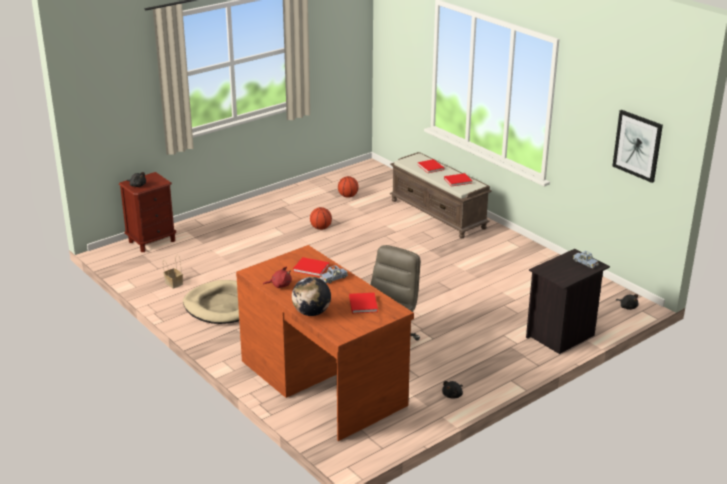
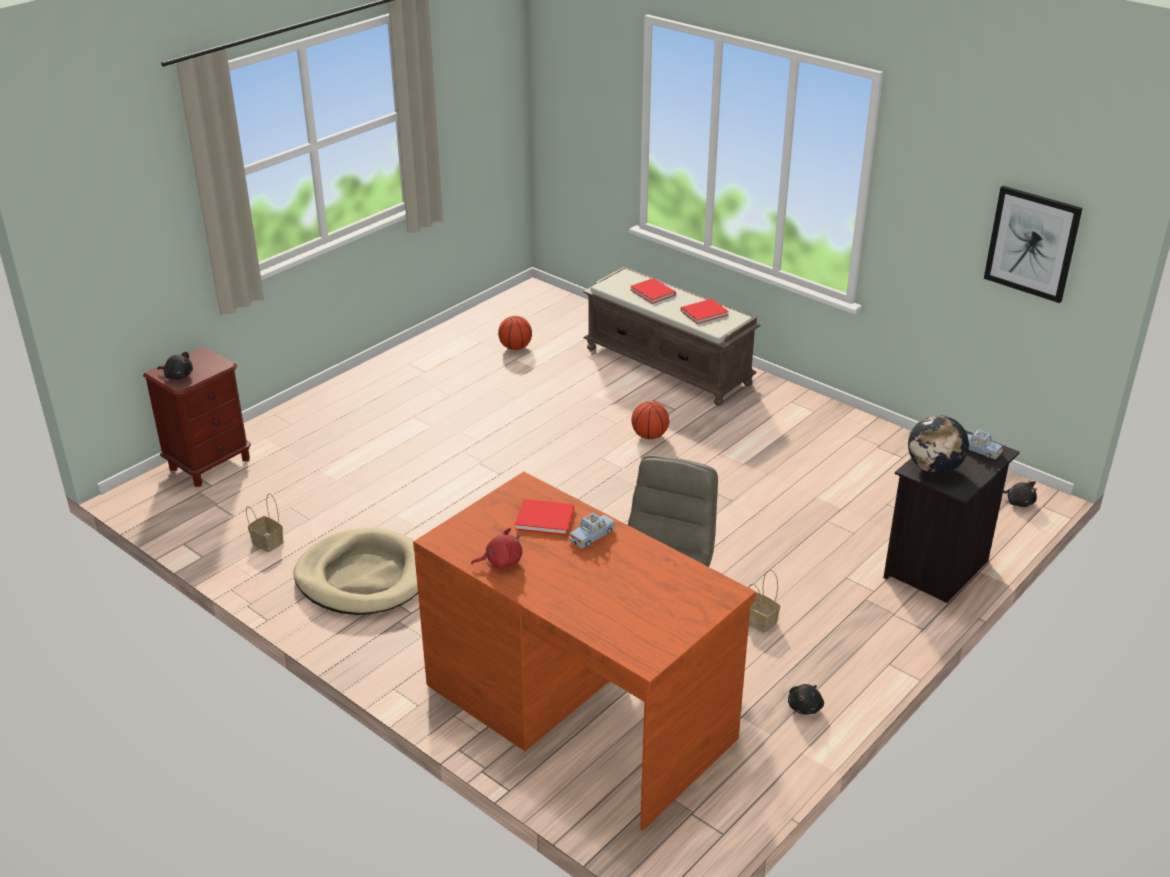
camera: 10 degrees left, 5 degrees up
globe [292,277,331,316] -> globe moved to [908,415,969,474]
basketball [310,207,332,230] -> basketball moved to [631,401,669,439]
red book [349,293,378,313] -> none
none -> basket [748,570,780,633]

